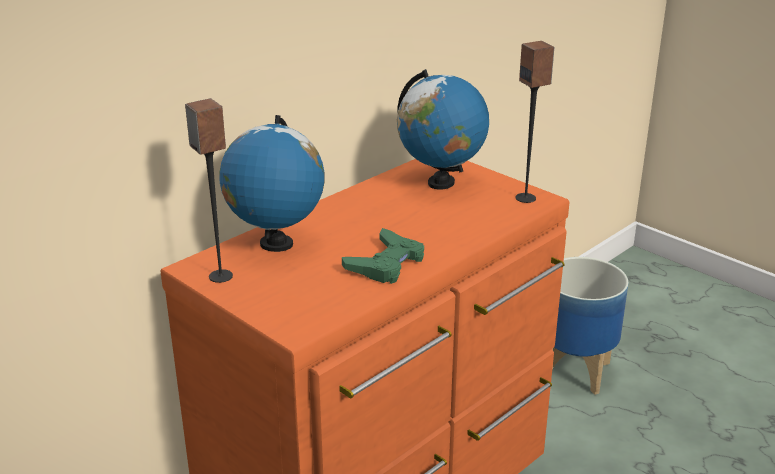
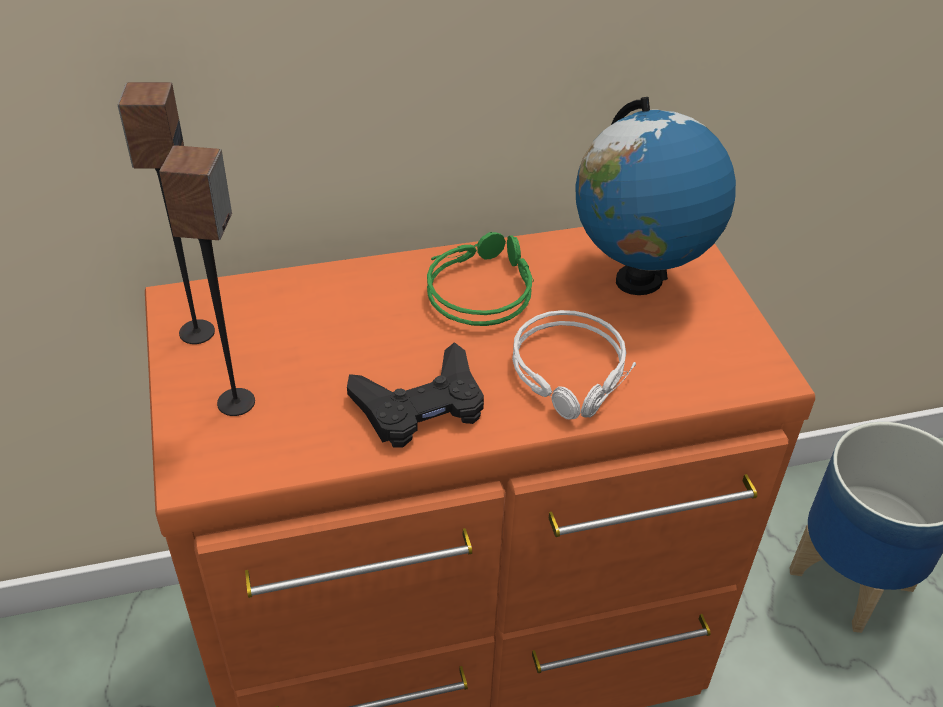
camera: 30 degrees right, 15 degrees up
globe [219,115,324,252] -> none
green game controller [342,228,424,284] -> black game controller [347,342,484,447]
speaker [515,41,554,203] -> speaker moved to [159,145,255,416]
none -> green headphones [427,232,534,326]
none -> grey headphones [512,310,636,420]

